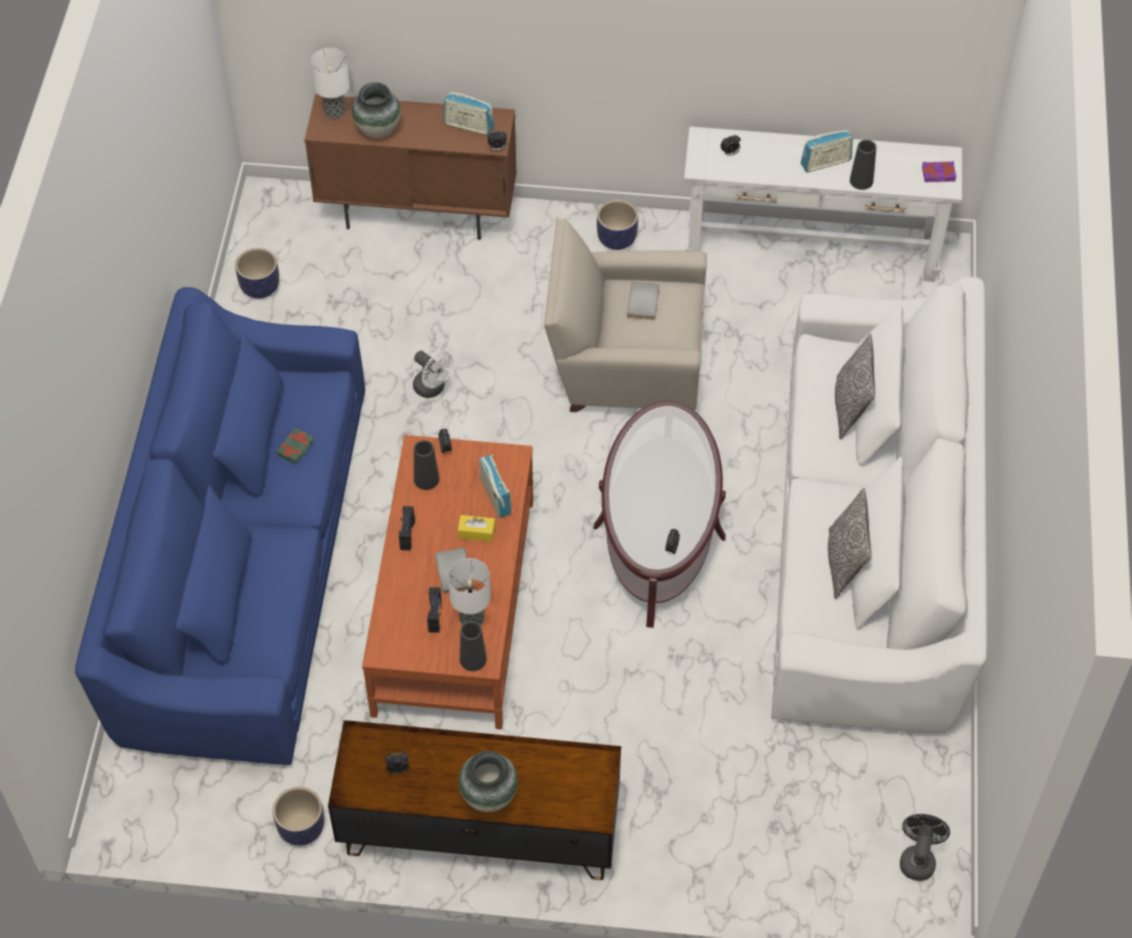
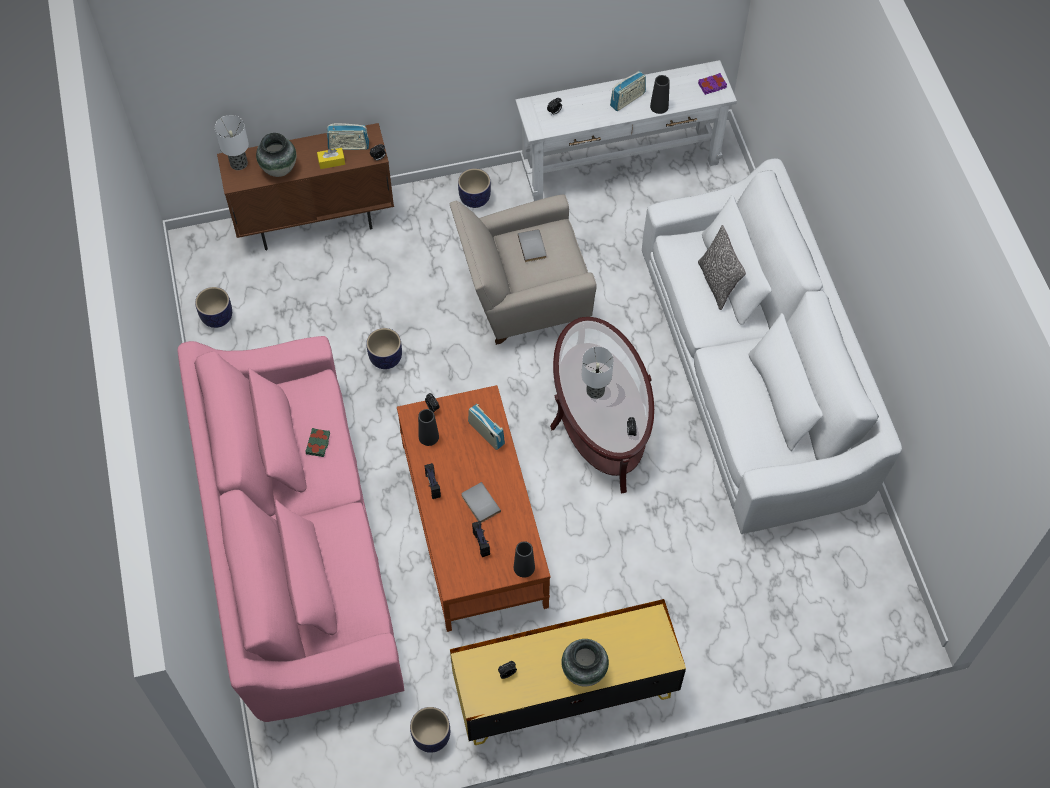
camera: 20 degrees left, 5 degrees up
blue sofa [75,287,365,765] -> pink sofa [178,336,404,722]
brown tv stand [328,720,621,880] -> yellow tv stand [450,599,686,745]
white fan [413,351,454,398] -> planter [366,328,402,369]
table lamp [448,558,491,625] -> table lamp moved to [582,347,614,399]
yellow tissue box [458,515,495,542] -> yellow tissue box moved to [317,148,345,169]
pillow [828,488,872,599] -> none
black fan [900,814,950,881] -> none

